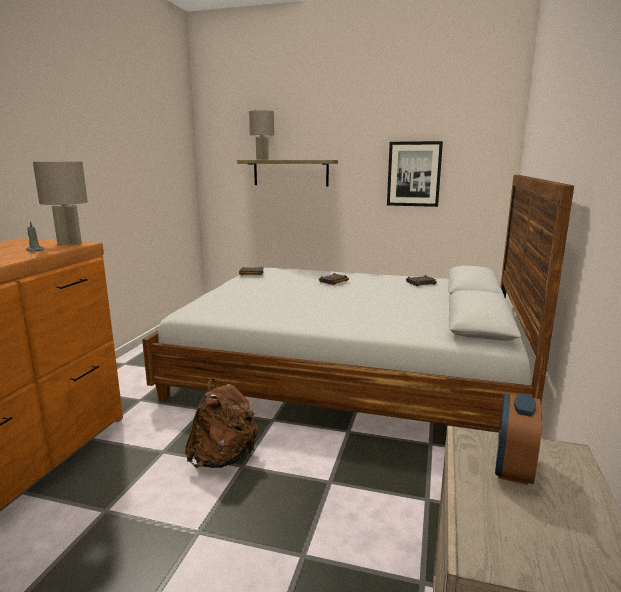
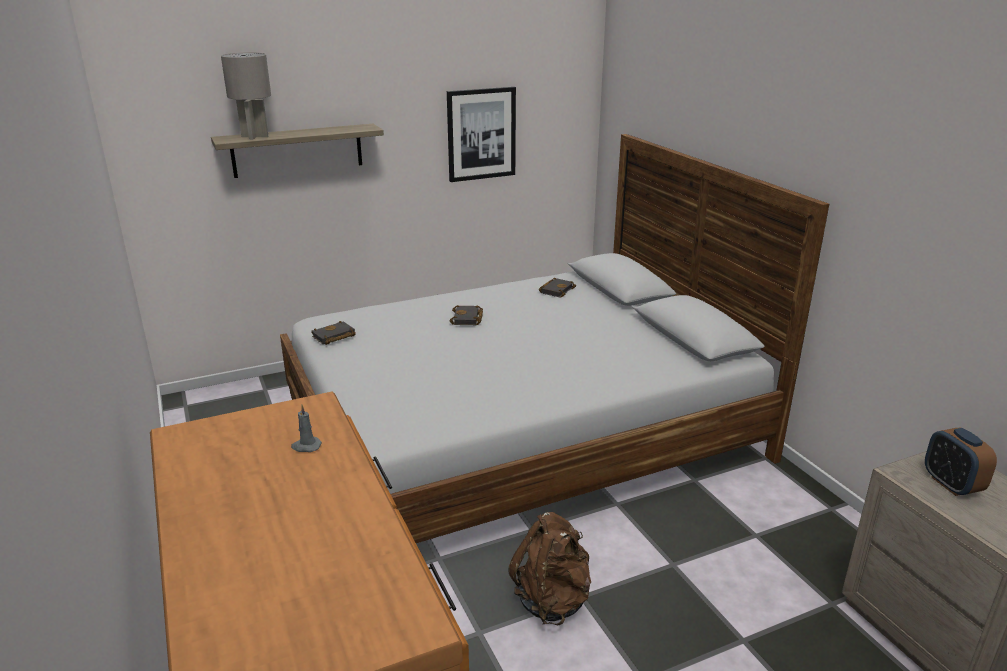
camera: 40 degrees left, 10 degrees up
grey table lamp [33,161,88,246] -> none

